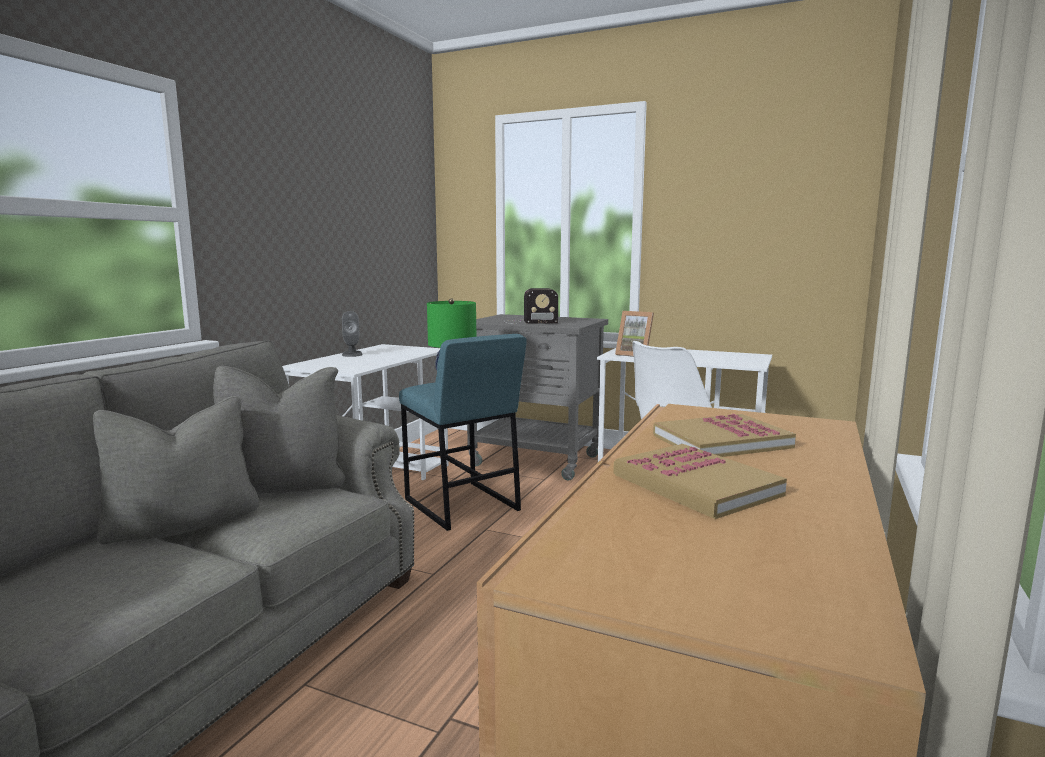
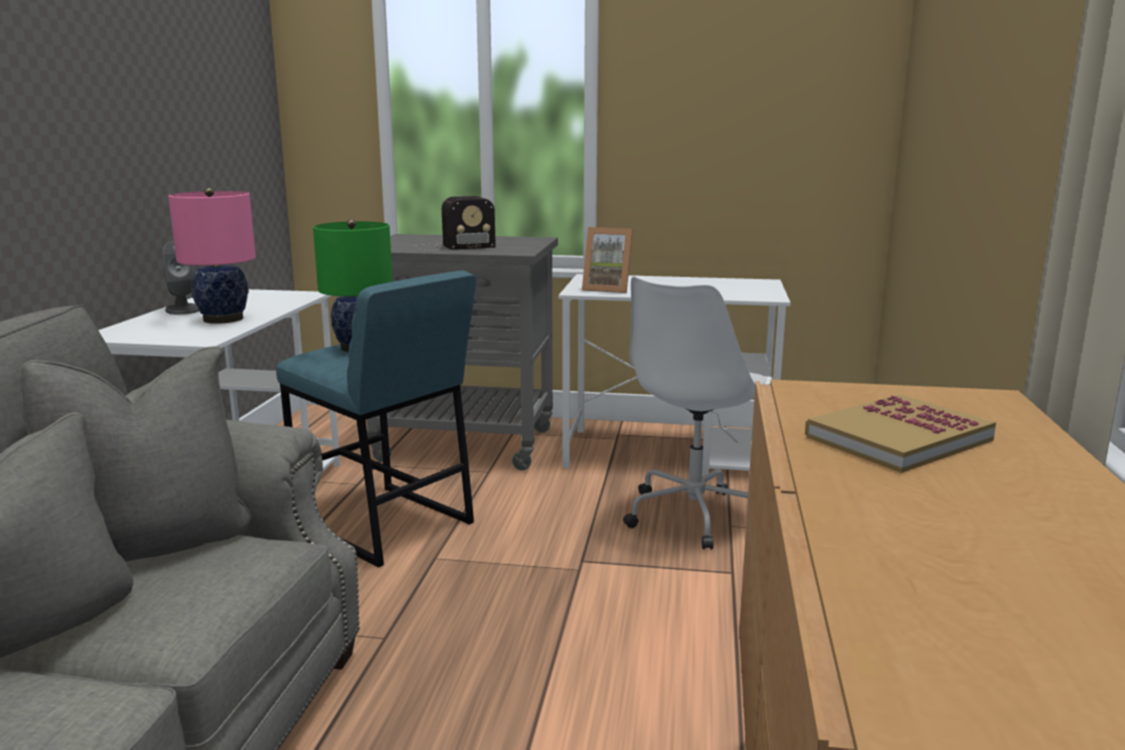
camera: 15 degrees left, 5 degrees up
book [613,444,787,519] -> none
none -> pink table lamp [168,187,256,324]

